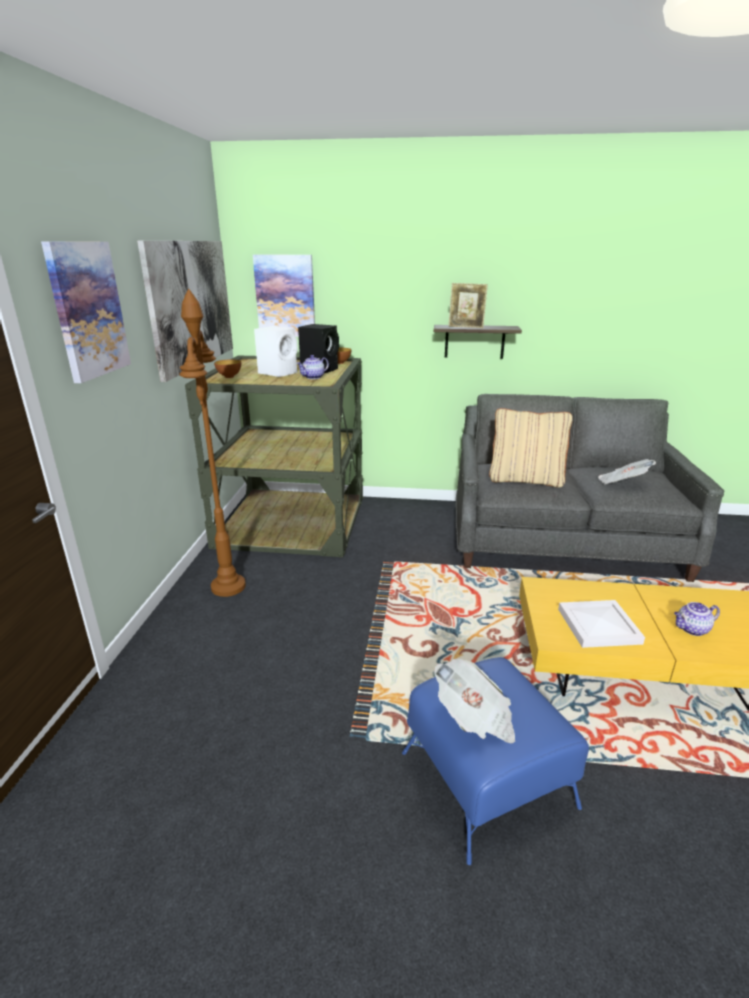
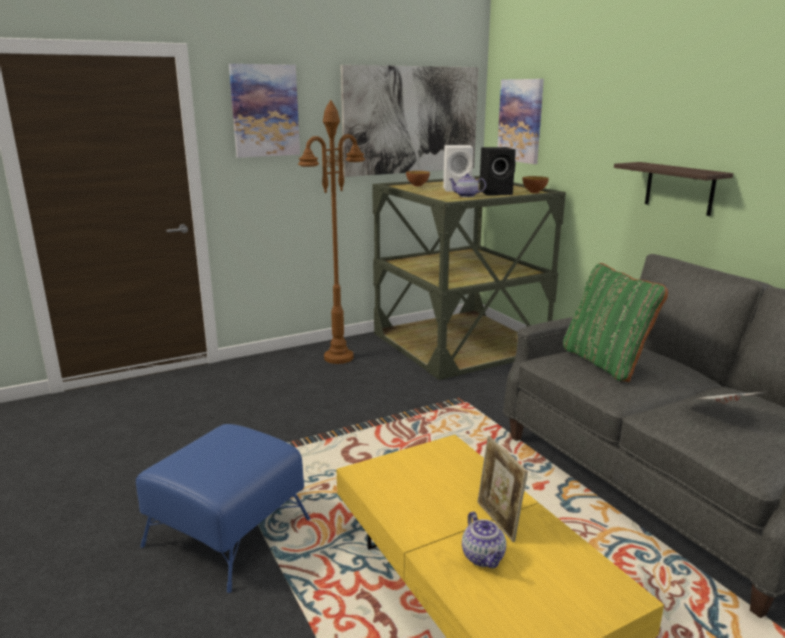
camera: 55 degrees right, 5 degrees down
newspaper [434,659,516,743] -> none
picture frame [448,283,488,328] -> picture frame moved to [477,436,528,542]
beige pillow [489,408,573,488] -> green pillow [563,263,668,382]
white tray [558,600,645,648] -> none
teapot [674,602,720,636] -> teapot turned 150 degrees counterclockwise [462,511,506,568]

